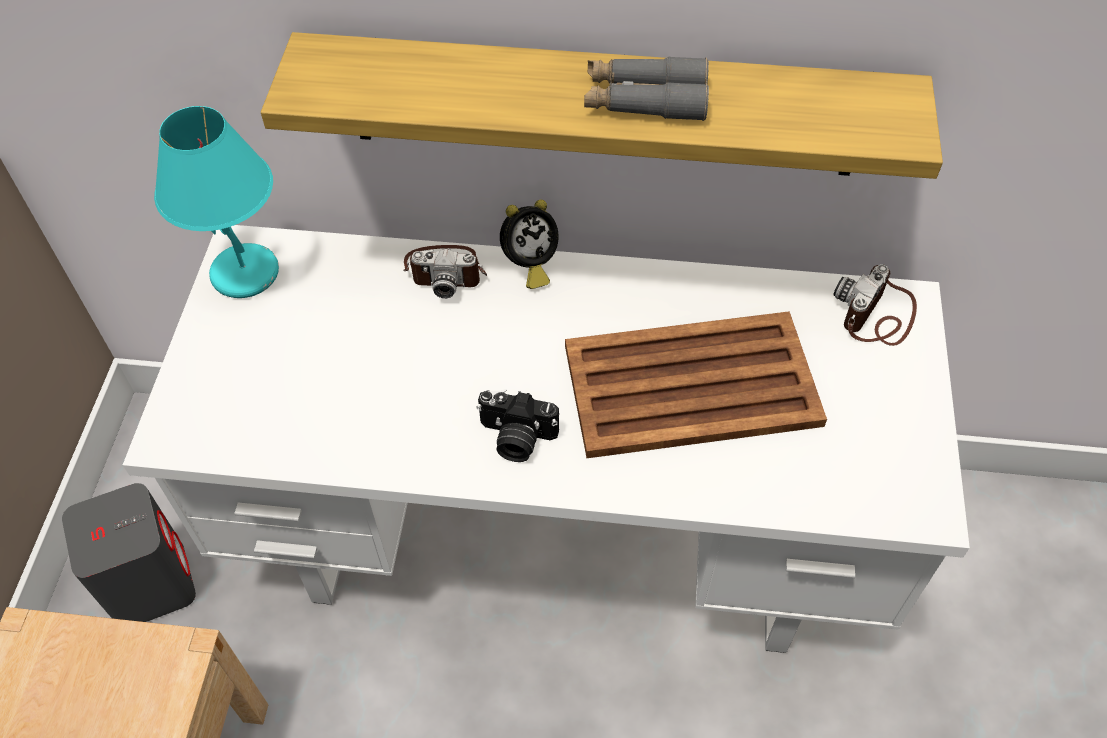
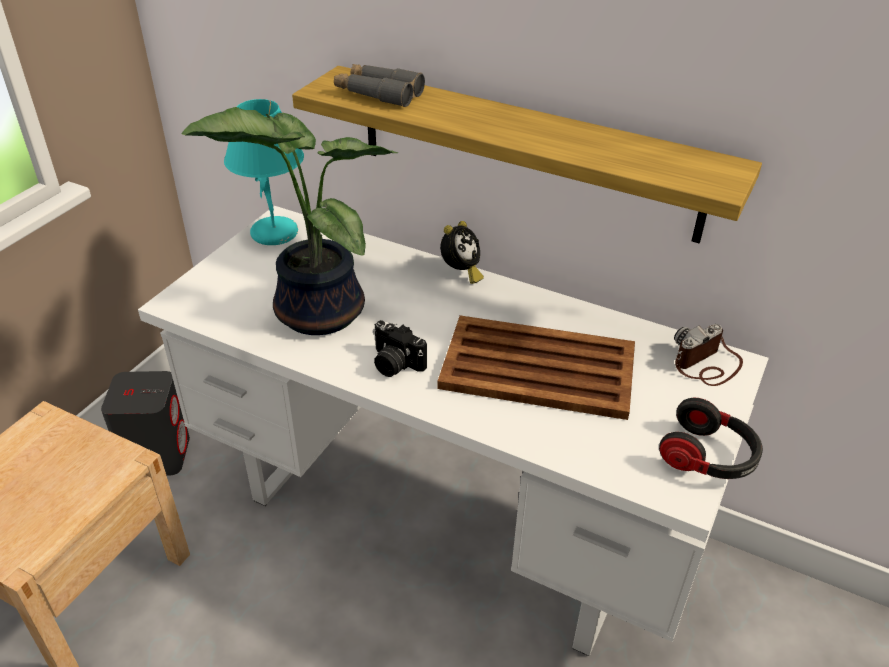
camera: 20 degrees right, 15 degrees down
camera [403,245,487,298] -> none
alarm clock [500,200,559,289] -> alarm clock turned 45 degrees counterclockwise [440,221,484,284]
grey binoculars [584,56,709,121] -> grey binoculars moved to [334,64,425,107]
none -> potted plant [181,107,398,335]
none -> headphones [659,397,763,479]

